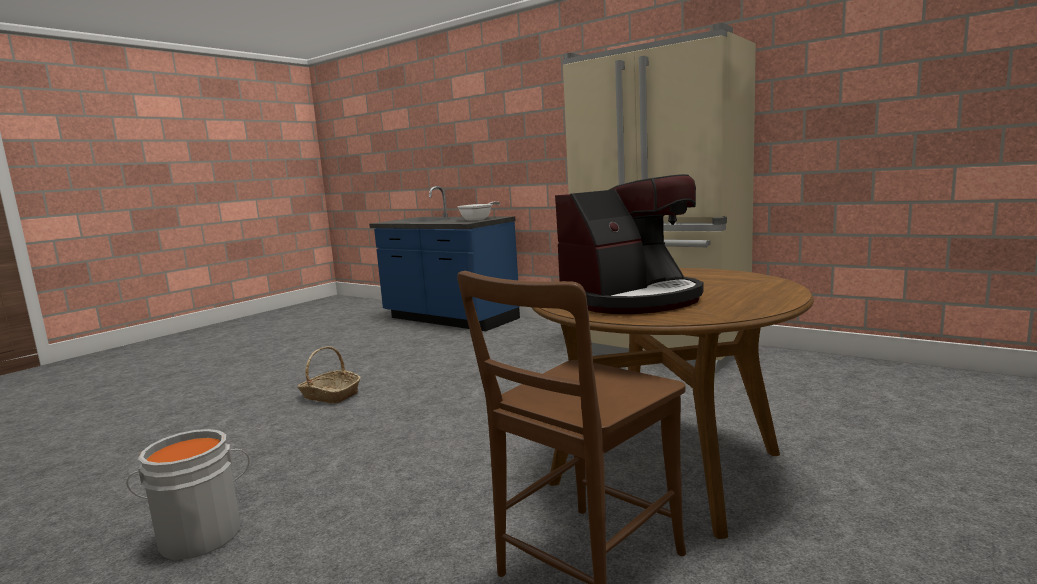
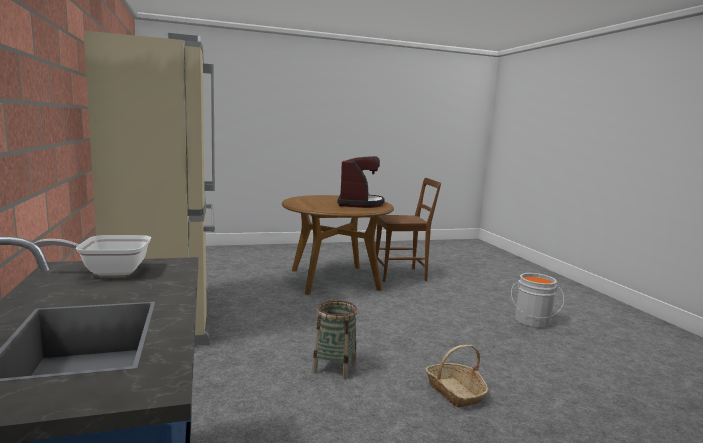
camera: 145 degrees left, 0 degrees up
coffee machine [555,174,703,314] -> coffee machine turned 90 degrees clockwise [337,156,385,208]
none -> basket [312,300,357,379]

